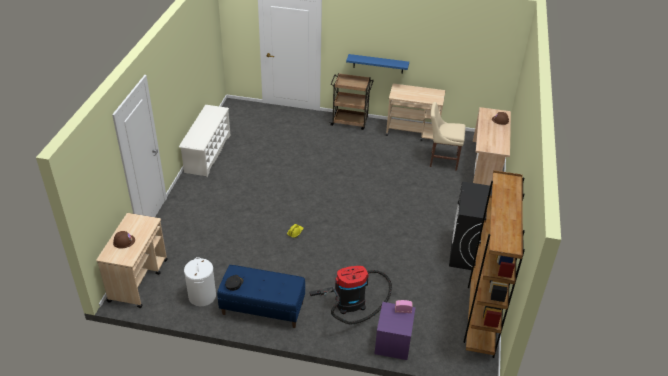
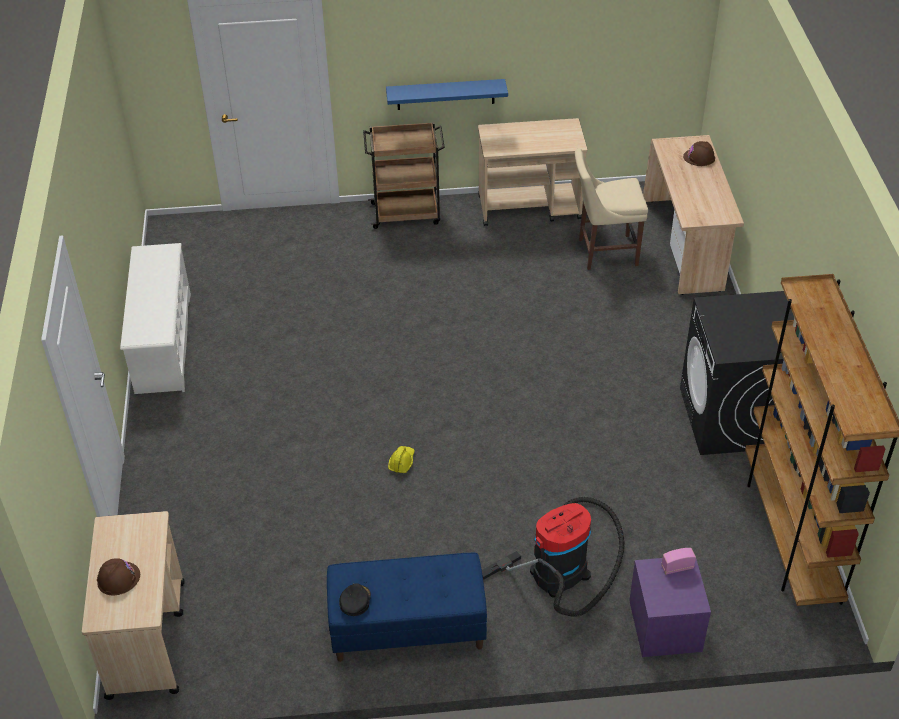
camera: 15 degrees left, 5 degrees up
white laundry basket [184,257,216,306] -> none

